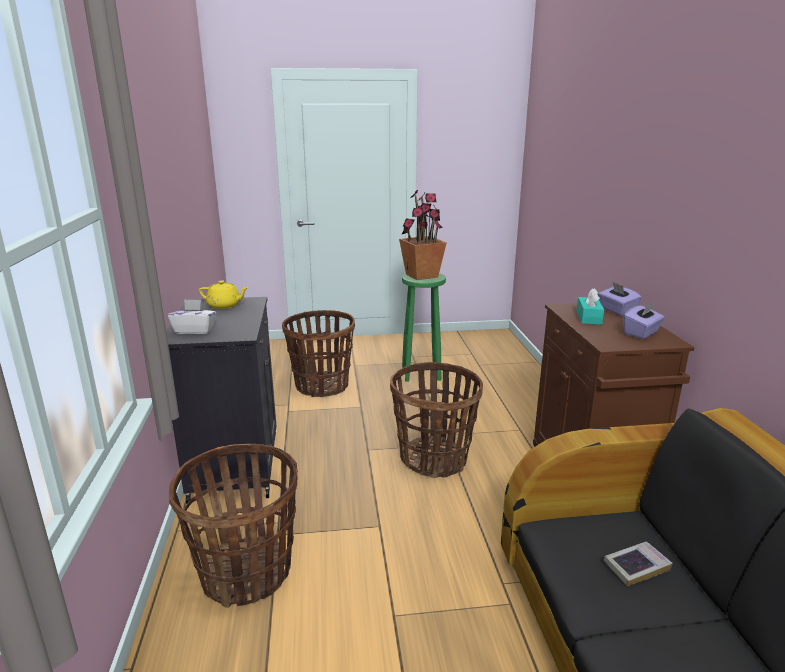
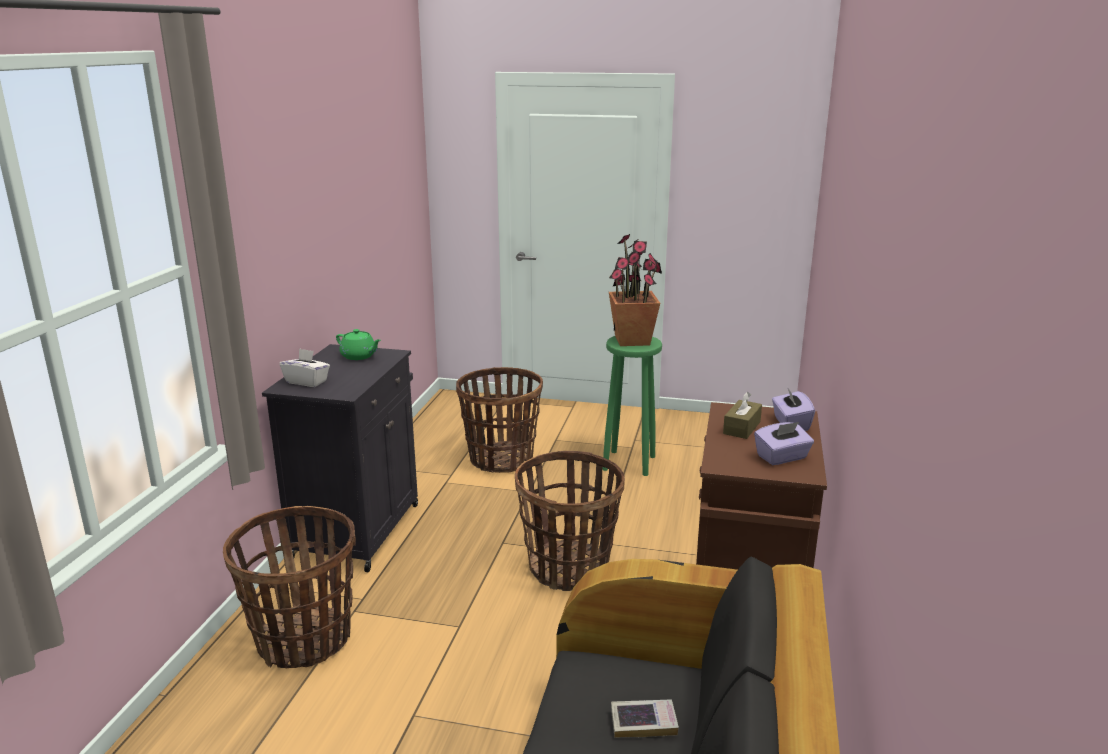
camera: 20 degrees right, 0 degrees up
yellow teapot [199,281,249,309] -> green teapot [336,329,381,360]
turquoise tissue box [576,288,604,325] -> brown tissue box [723,392,762,439]

